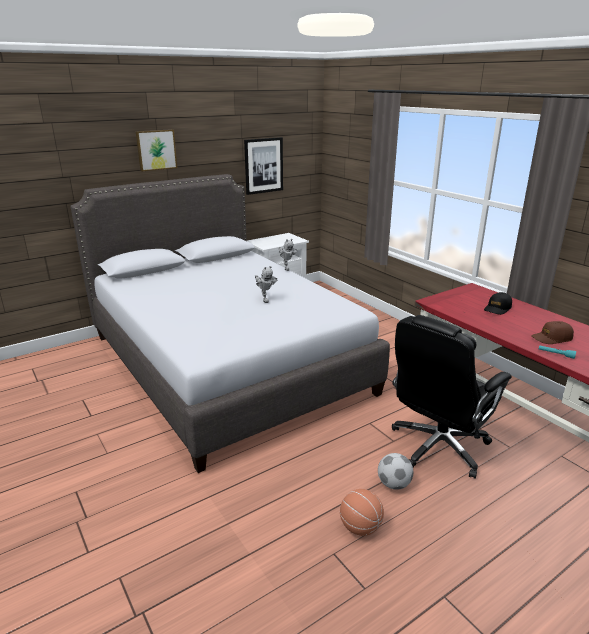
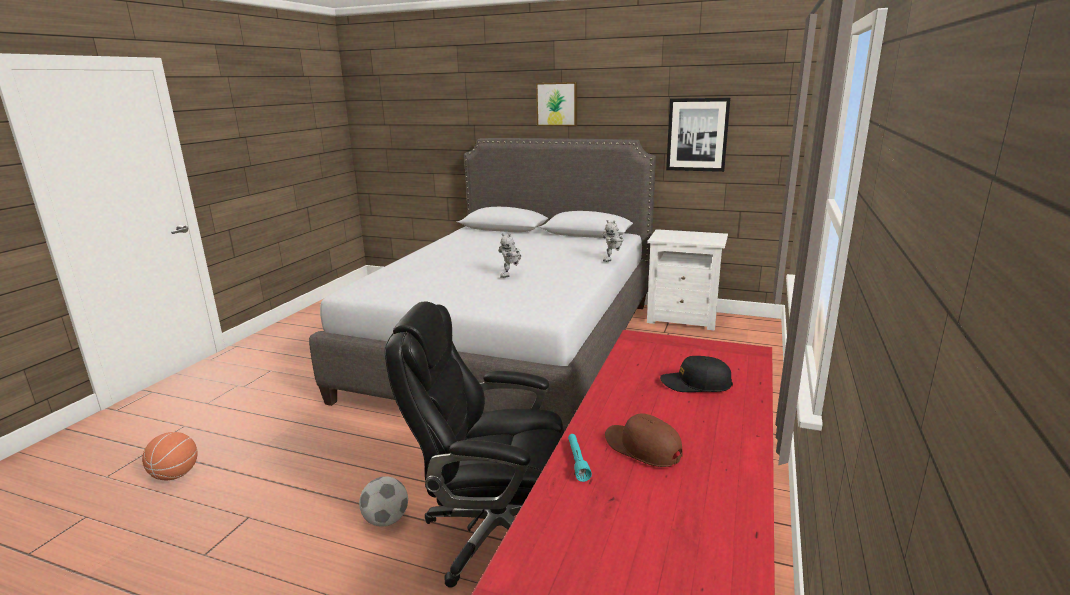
camera: 55 degrees right, 5 degrees down
basketball [340,489,384,536] -> basketball moved to [142,432,198,480]

